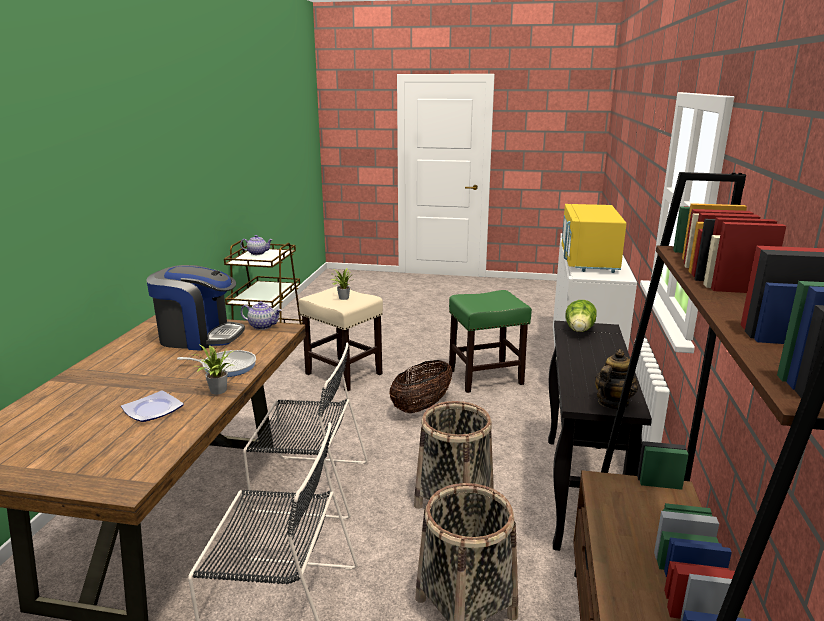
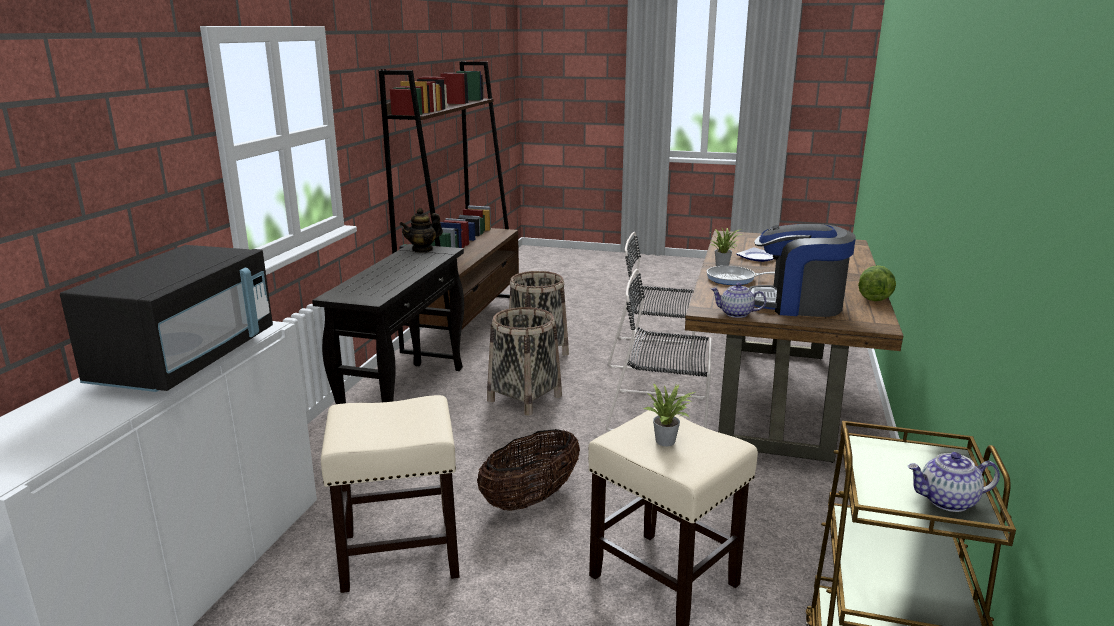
camera: 175 degrees left, 0 degrees up
green stool [449,290,532,393] -> beige stool [321,395,460,593]
yellow microwave [562,204,627,273] -> black microwave [60,245,273,392]
lettuce [566,300,597,332] -> lettuce moved to [858,265,896,301]

